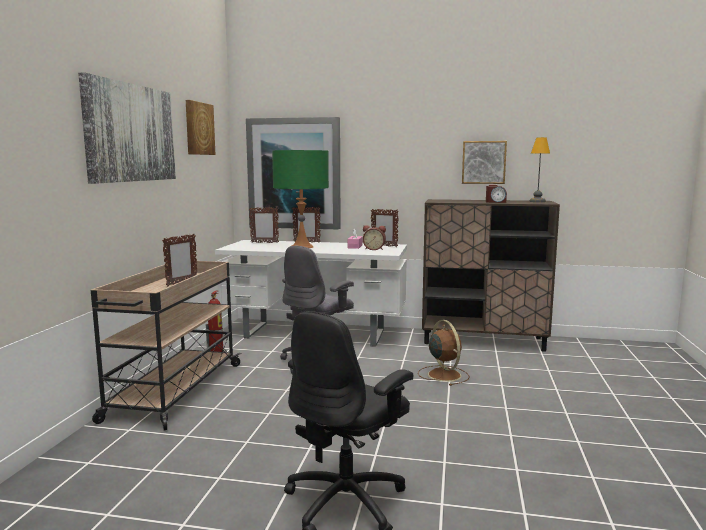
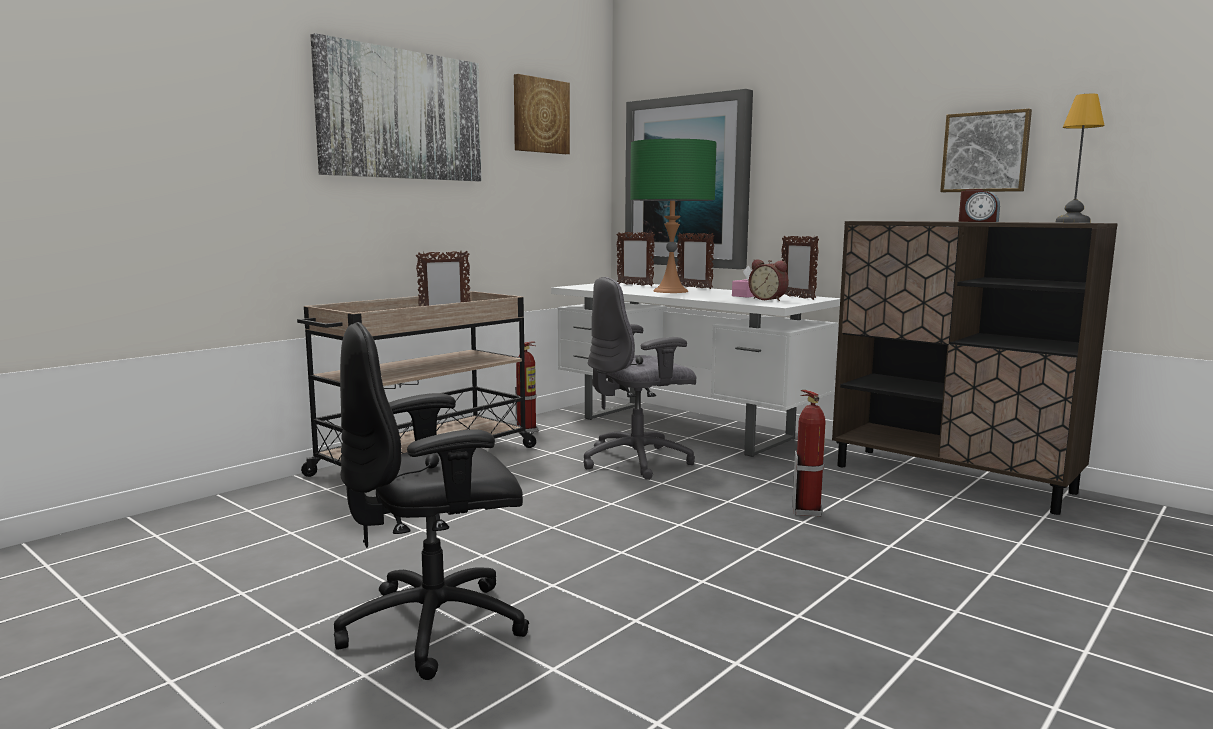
camera: 30 degrees right, 0 degrees up
brown fan [418,320,470,386] -> fire extinguisher [792,390,826,517]

